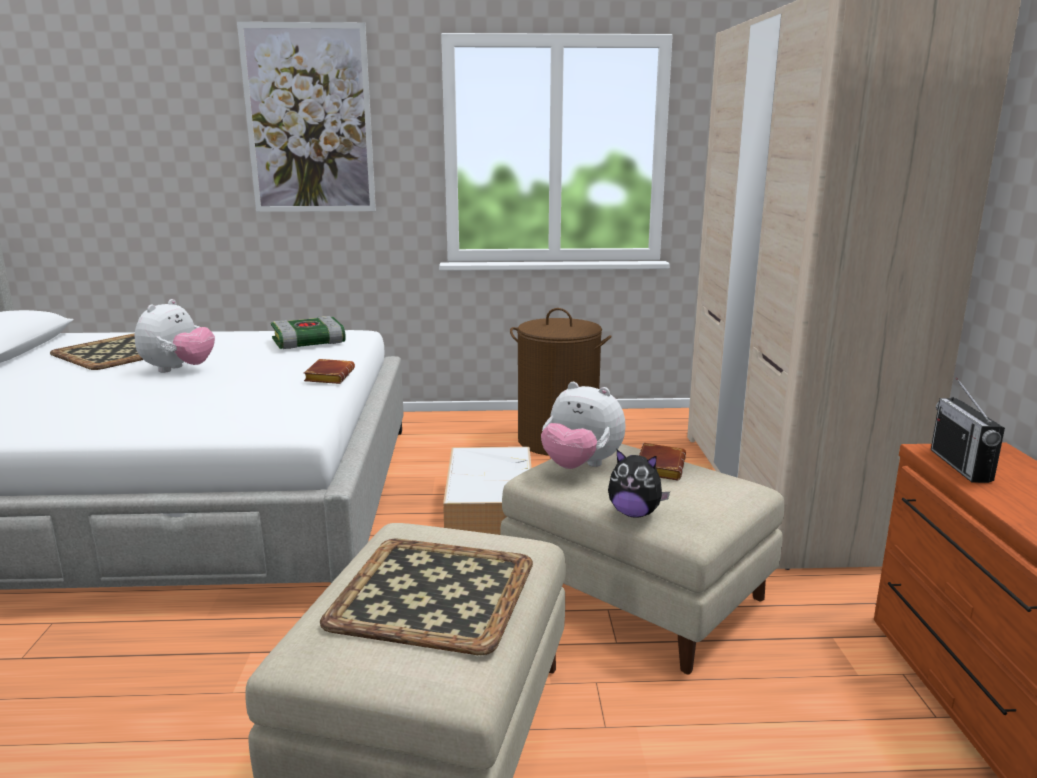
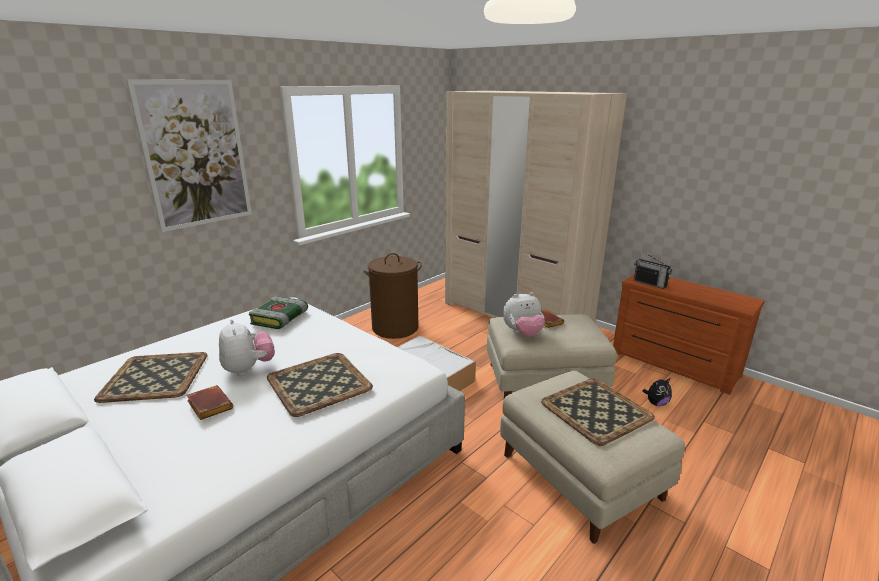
camera: 45 degrees left, 5 degrees up
brown book [304,359,355,384] -> brown book moved to [187,385,233,420]
plush toy [608,450,670,518] -> plush toy moved to [643,378,672,406]
none -> tray [267,353,373,417]

